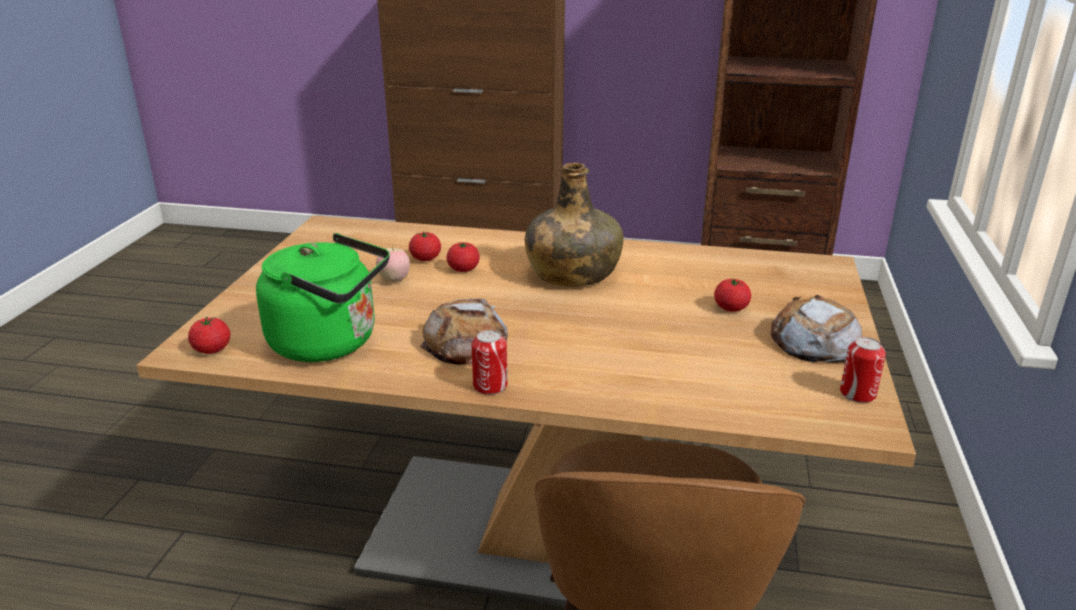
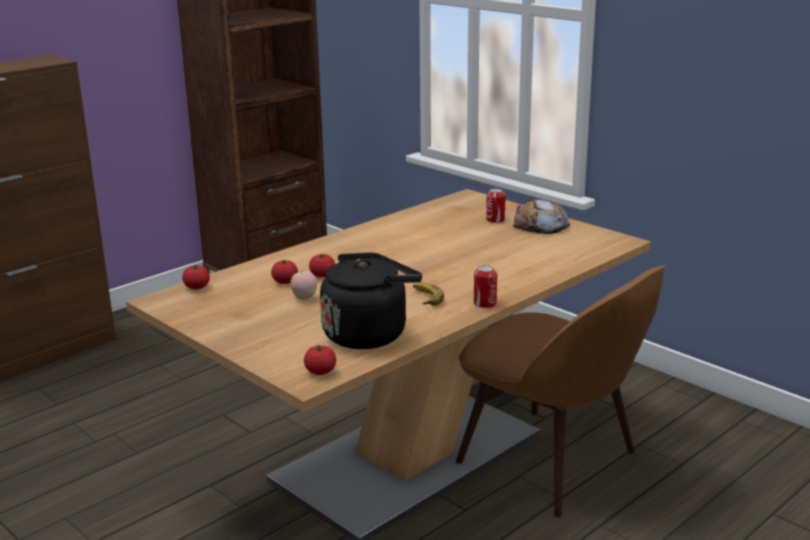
camera: 55 degrees left, 5 degrees down
green kettle [256,233,390,362] -> black kettle [320,252,422,349]
bread [420,298,508,365] -> banana [413,282,444,306]
green bottle [525,162,624,287] -> none
tomato [714,279,751,312] -> tomato moved to [182,265,210,289]
can [840,337,886,403] -> can moved to [486,188,506,223]

